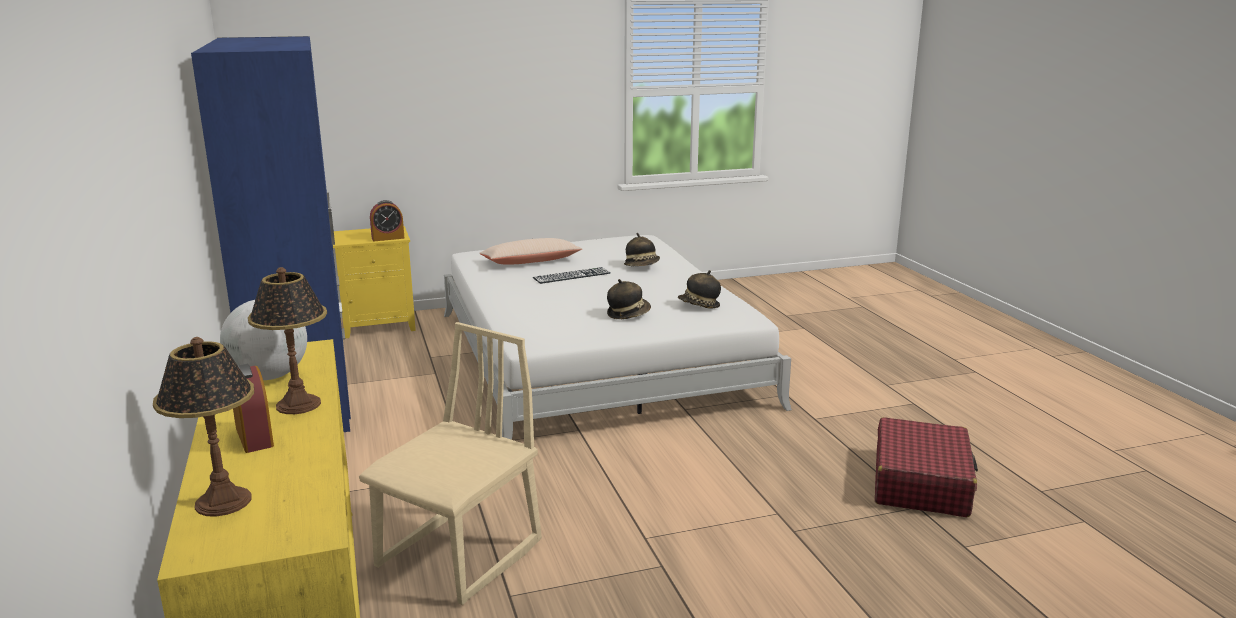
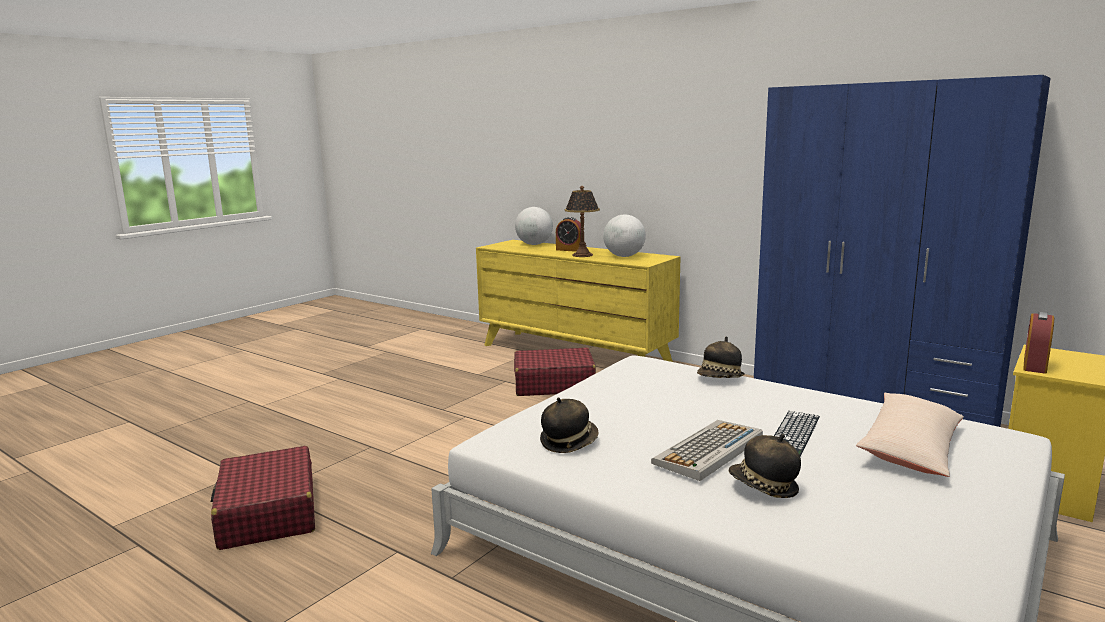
camera: 145 degrees right, 5 degrees down
table lamp [153,337,254,517] -> globe [515,207,553,245]
beige chair [359,322,542,605] -> red suitcase [514,348,596,396]
hat [607,279,651,319] -> hat moved to [697,336,745,378]
none -> keyboard [651,420,763,481]

